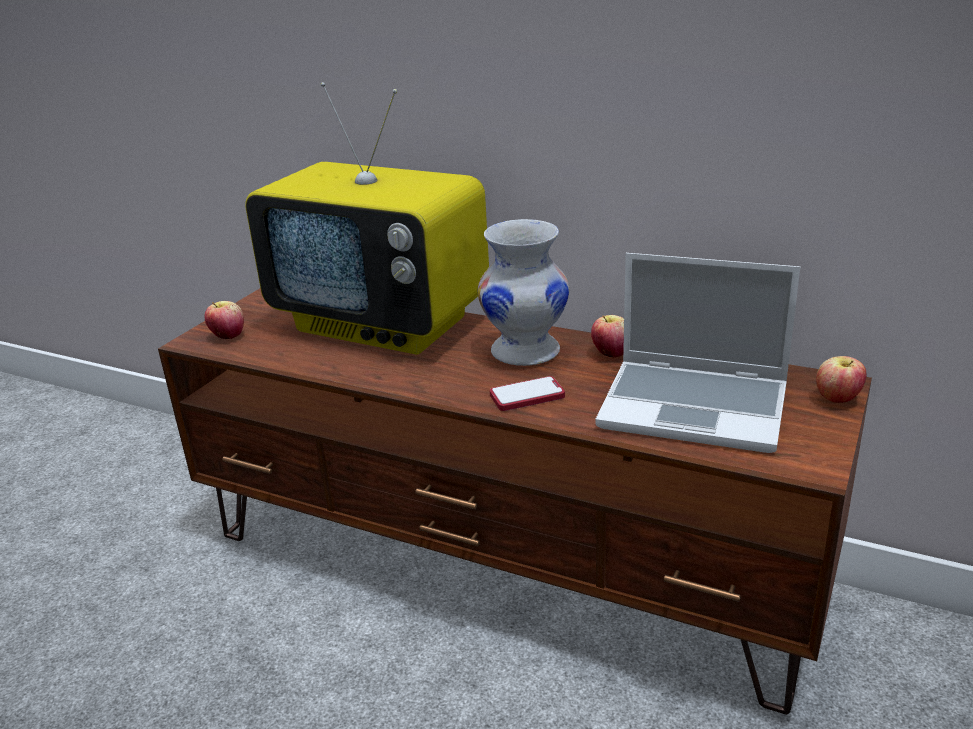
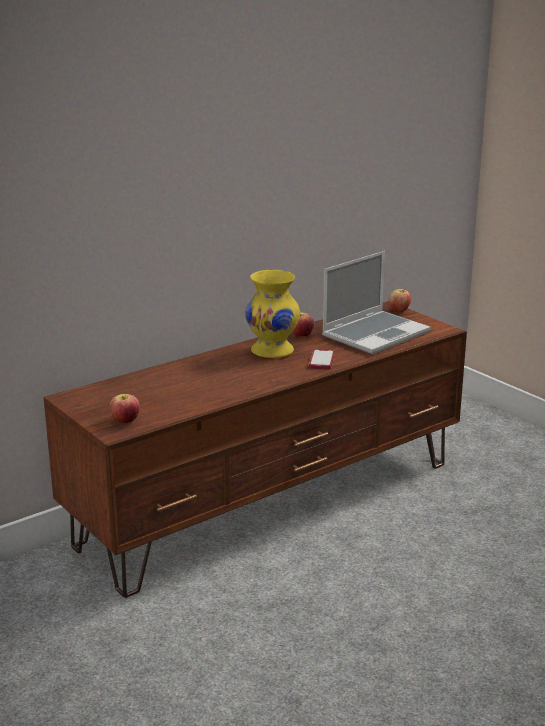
camera: 65 degrees left, 5 degrees down
television [245,82,489,354] -> none
white vase [478,219,569,366] -> yellow vase [245,270,300,358]

